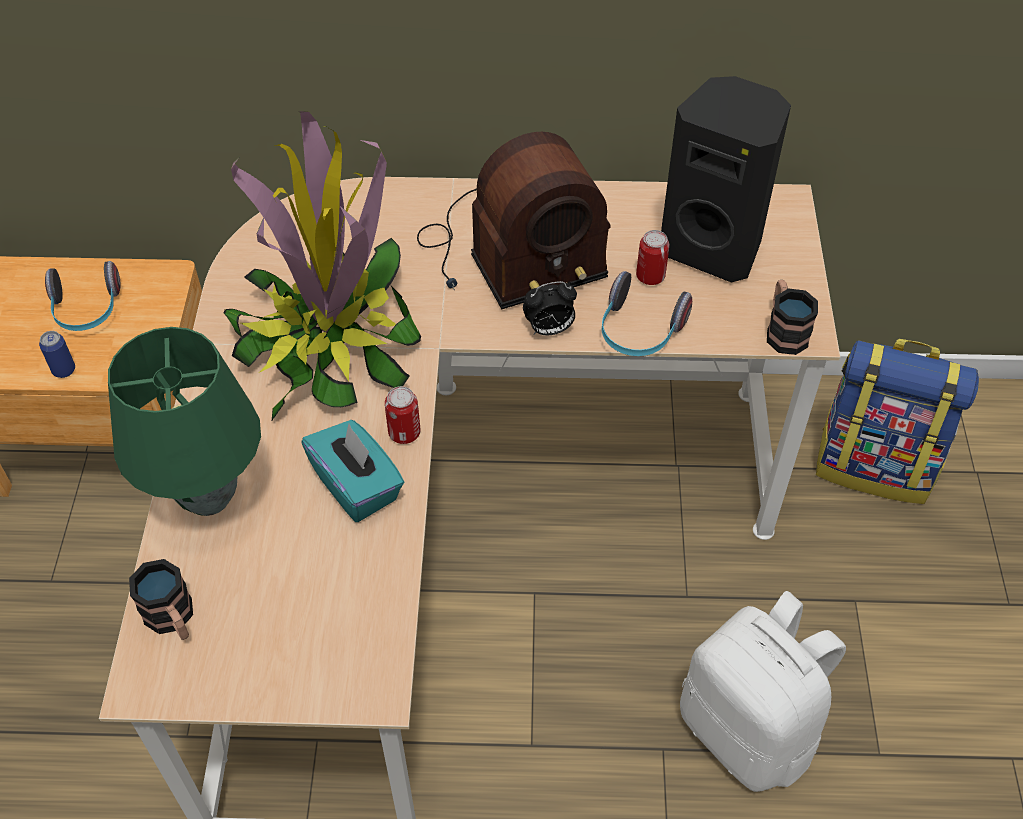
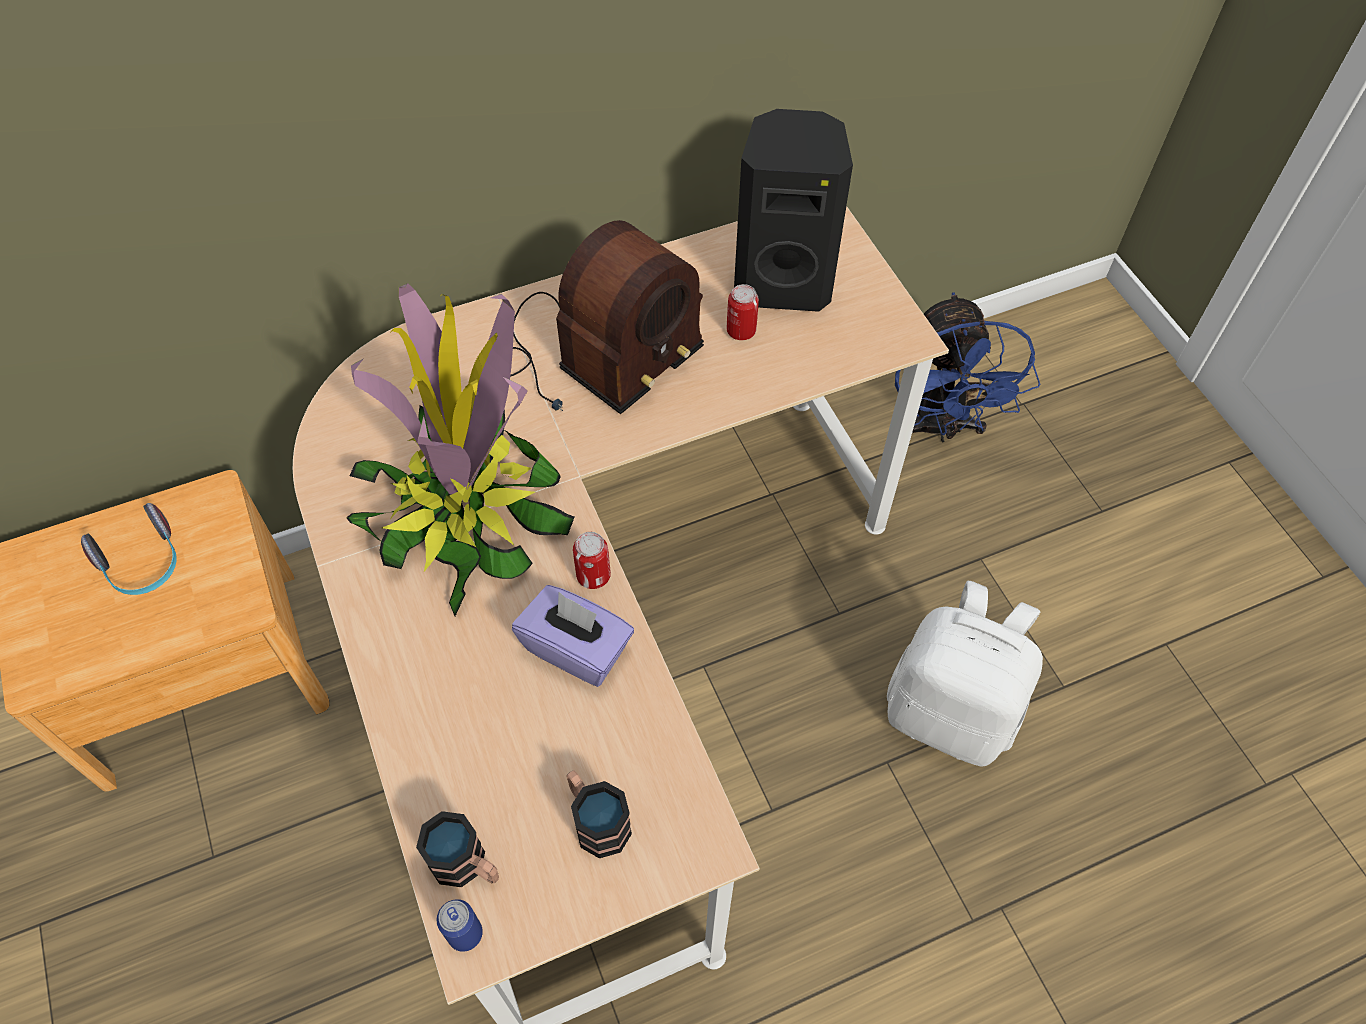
camera: 25 degrees left, 5 degrees up
can [39,331,75,378] -> can moved to [437,899,483,952]
green table lamp [108,327,261,516] -> none
turquoise tissue box [301,420,404,522] -> purple tissue box [512,585,634,687]
alarm clock [523,281,577,335] -> none
headphones [602,271,692,356] -> none
mug [767,280,818,355] -> mug moved to [567,770,632,858]
backpack [816,339,979,504] -> blue fan [895,292,1041,442]

